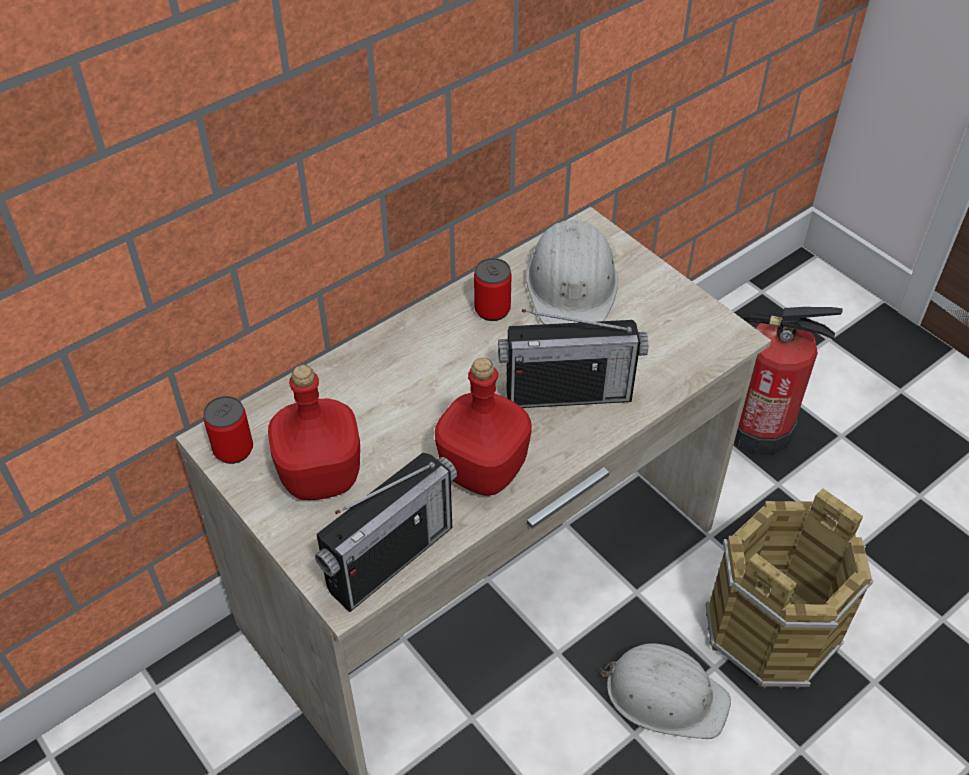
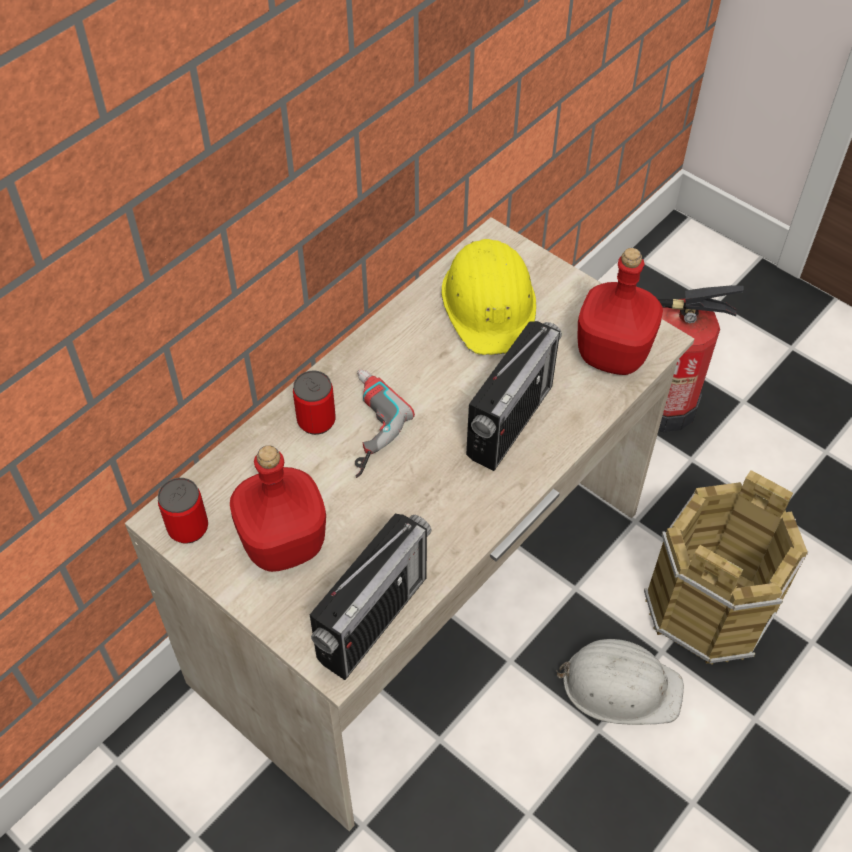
camera: 10 degrees left, 5 degrees up
red bottle [435,358,532,496] -> red bottle moved to [577,248,663,375]
can [474,258,512,321] -> can moved to [293,371,336,435]
radio [498,309,648,408] -> radio turned 45 degrees counterclockwise [466,321,562,471]
white hard hat [526,220,618,324] -> yellow hard hat [441,239,536,355]
none -> power drill [355,369,415,478]

